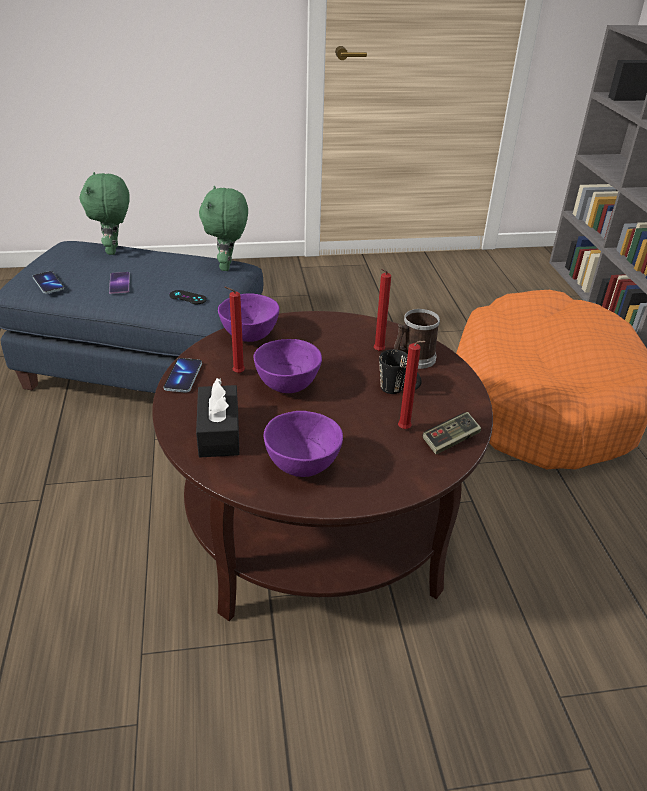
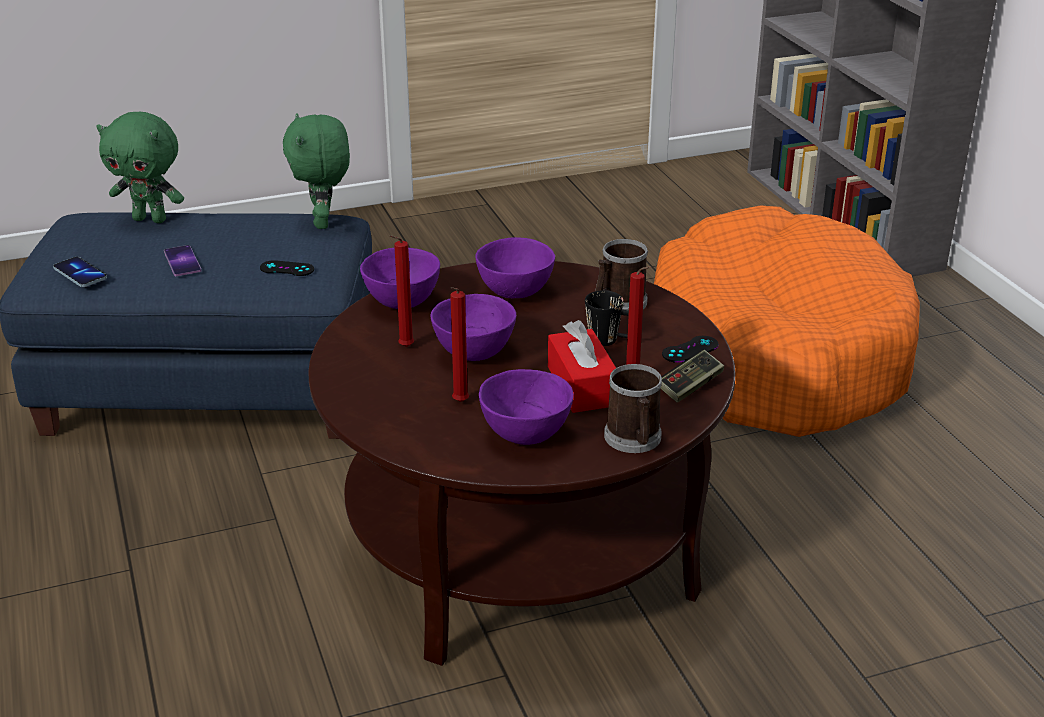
camera: 10 degrees left, 5 degrees down
green plush toy [80,172,130,255] -> green plush toy turned 60 degrees counterclockwise [96,112,184,223]
phone [163,358,202,393] -> none
black tissue box [196,378,240,457] -> none
red candle [374,269,391,351] -> red candle moved to [450,287,469,402]
none -> purple bowl [475,237,555,298]
none -> red tissue box [548,320,616,413]
none -> mug [604,364,662,453]
none -> black game controller [662,336,719,363]

